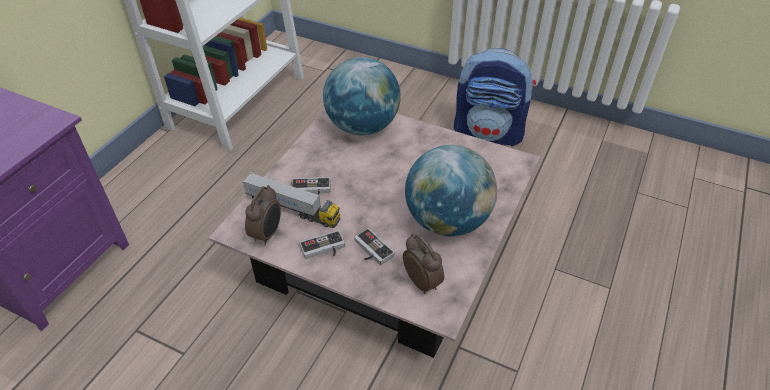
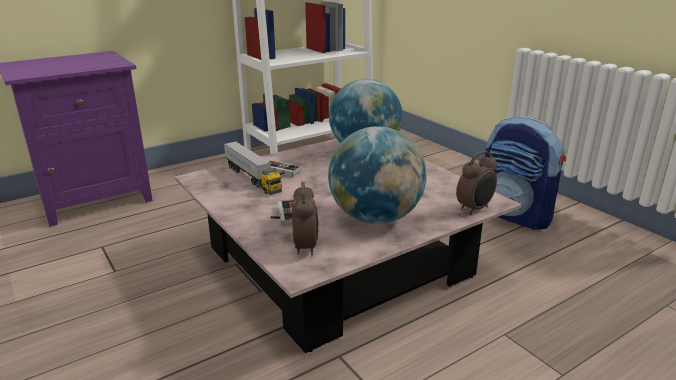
camera: 30 degrees right, 20 degrees down
alarm clock [245,185,281,245] -> alarm clock moved to [456,151,497,215]
game controller [299,230,345,259] -> none

